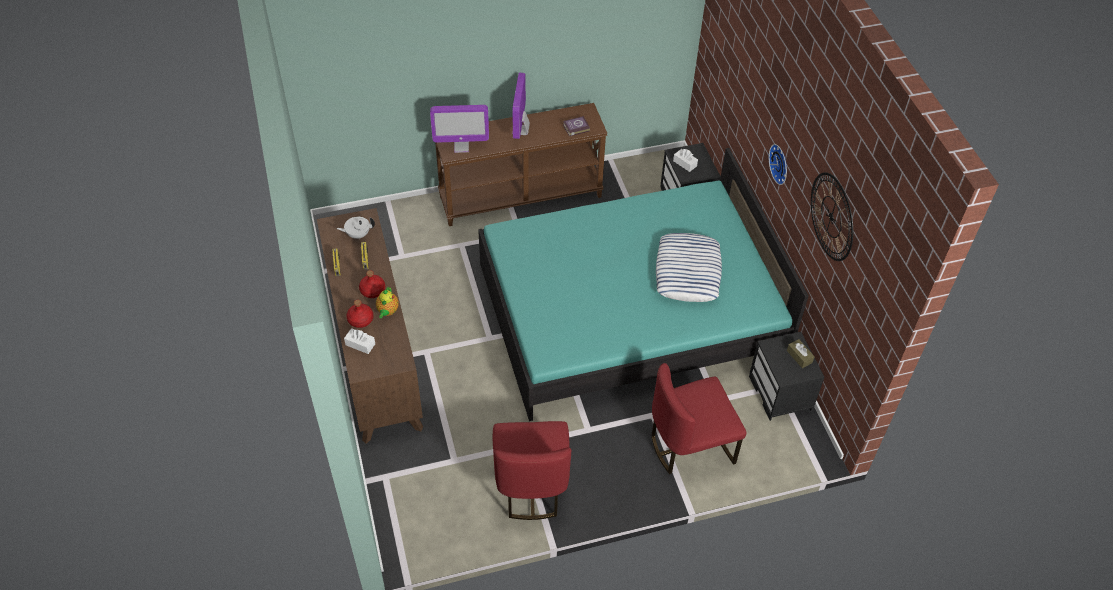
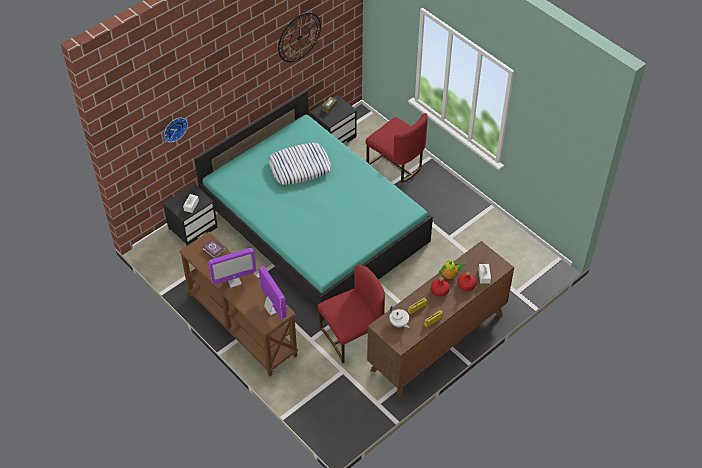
camera: 115 degrees left, 0 degrees up
red chair [493,421,572,520] -> red chair moved to [317,265,385,363]
wall clock [769,144,787,185] -> wall clock moved to [164,118,188,142]

